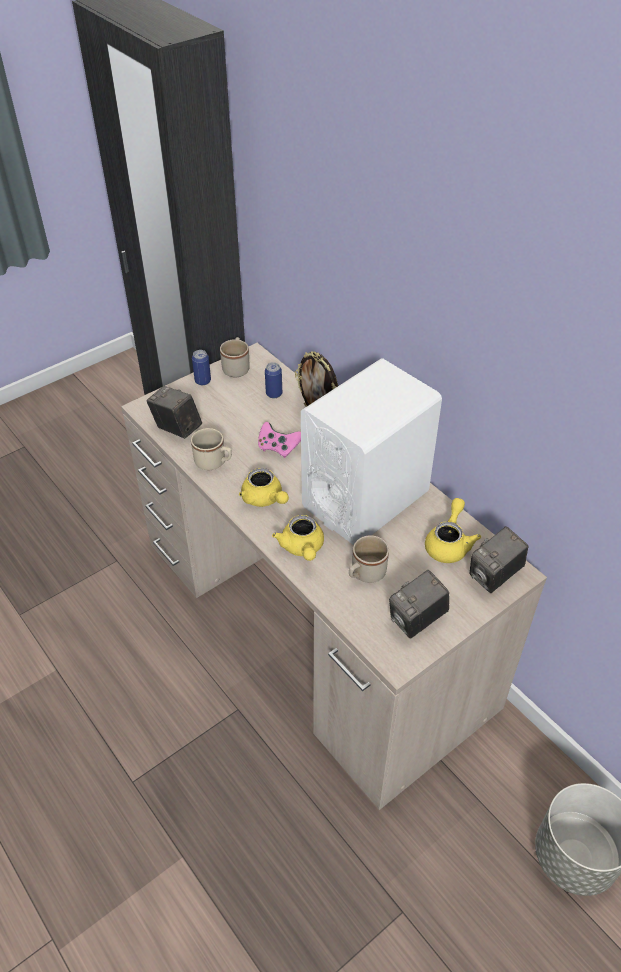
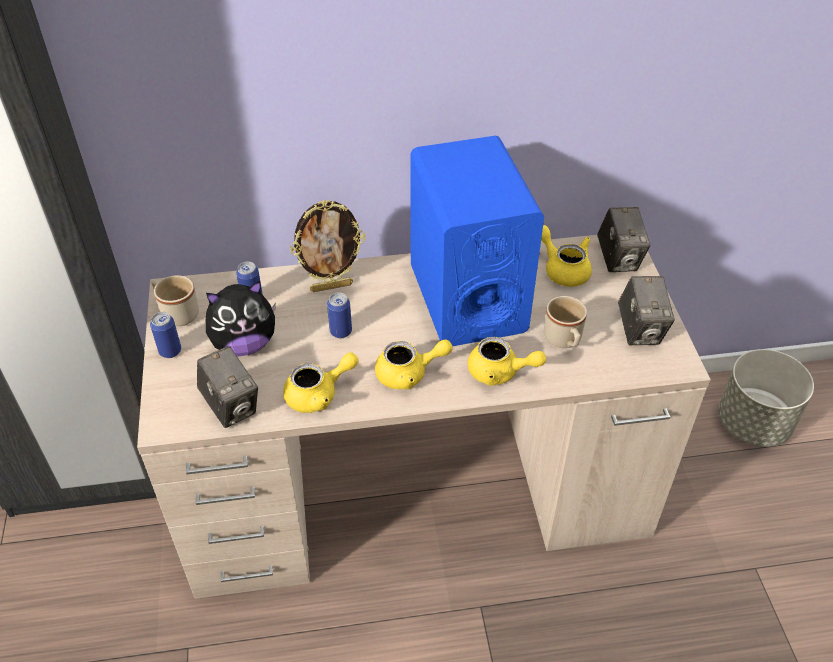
camera: 60 degrees left, 0 degrees up
camera [146,386,202,439] -> camera turned 105 degrees counterclockwise [197,346,258,428]
beige mug [191,428,232,470] -> yellow teapot [283,352,359,413]
pink game controller [258,422,301,458] -> can [327,292,352,338]
white speaker [301,358,442,545] -> blue speaker [410,136,544,346]
none -> plush toy [206,280,276,356]

